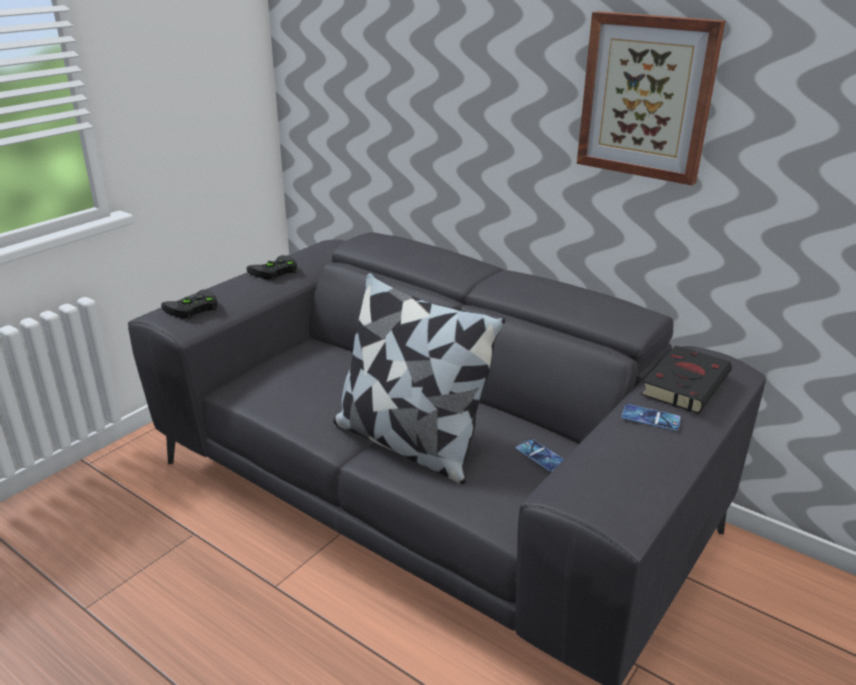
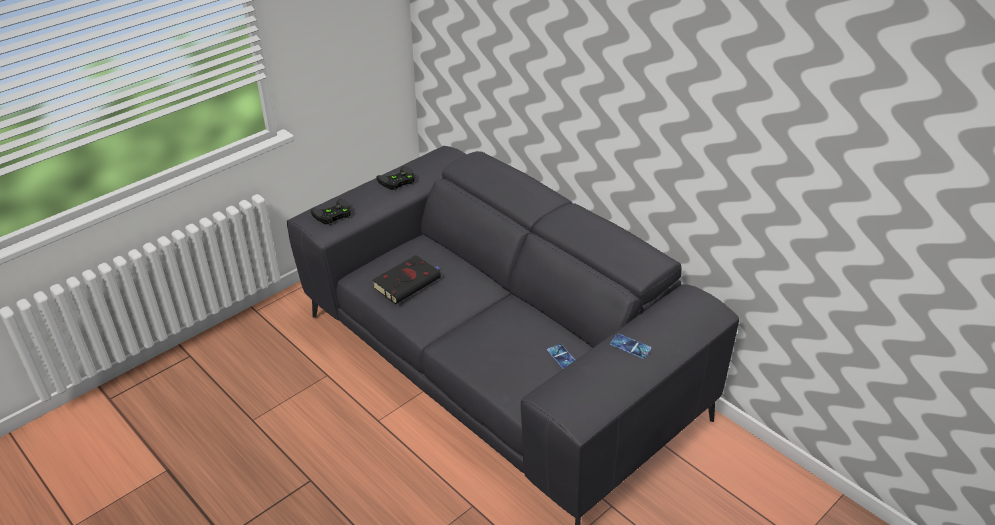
camera: 10 degrees right, 10 degrees up
pillow [333,272,505,484] -> none
picture [577,11,726,185] -> none
black book [641,345,732,413] -> black book moved to [372,255,441,304]

